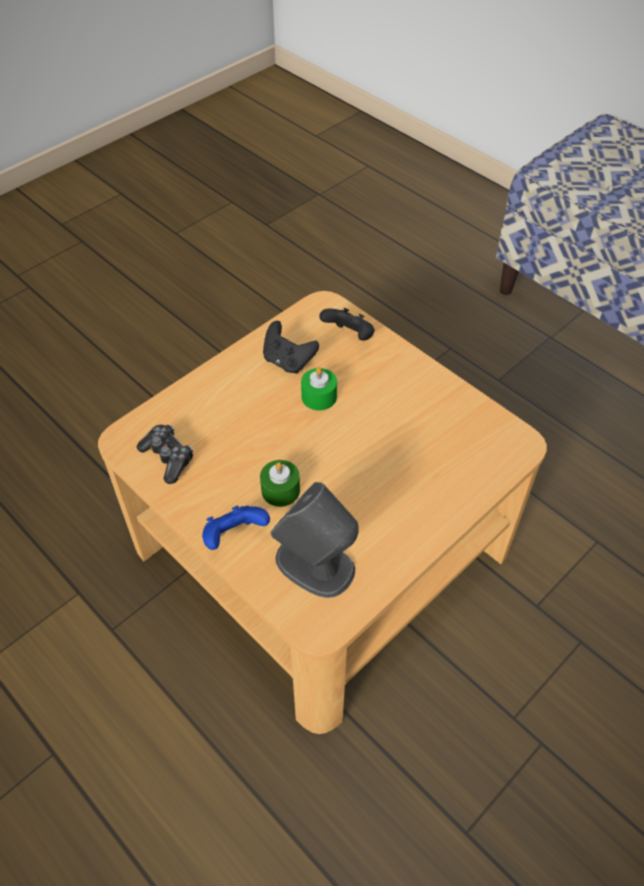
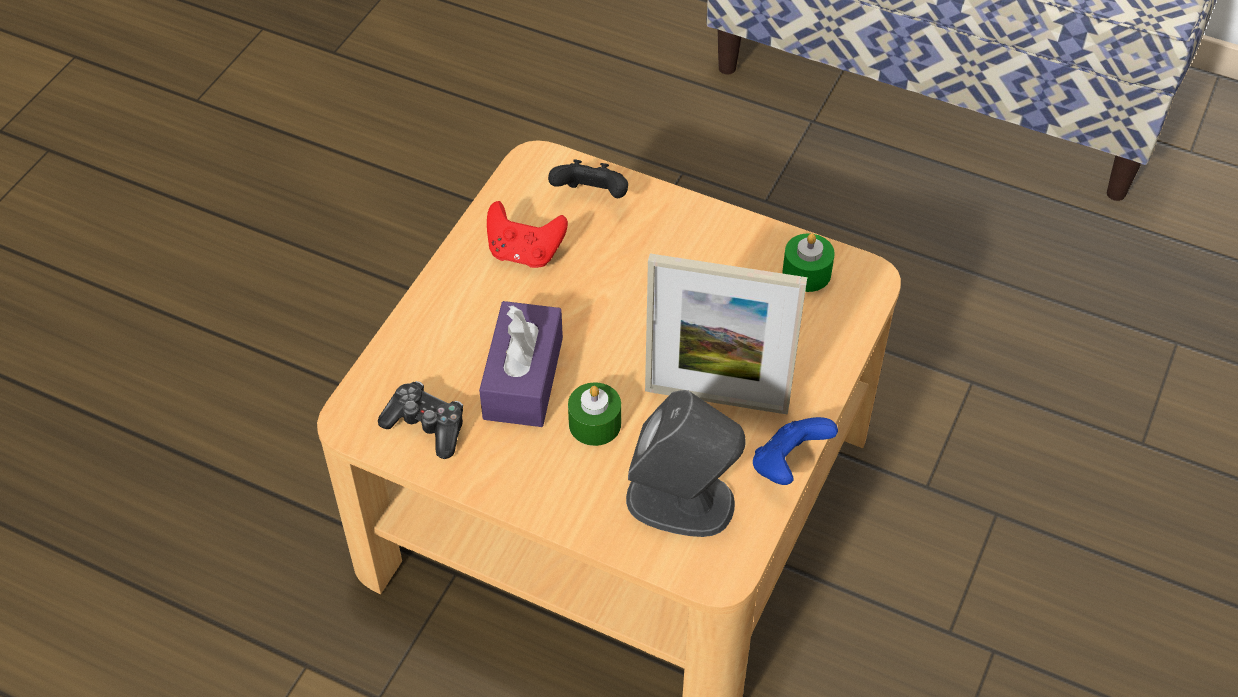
camera: 20 degrees left, 0 degrees up
blue game controller [202,506,270,550] -> blue game controller moved to [753,417,838,485]
black game controller [263,321,319,374] -> red game controller [487,201,568,268]
green candle [301,367,337,411] -> green candle moved to [782,233,835,292]
none -> purple tissue box [479,301,563,427]
none -> picture frame [645,253,807,415]

